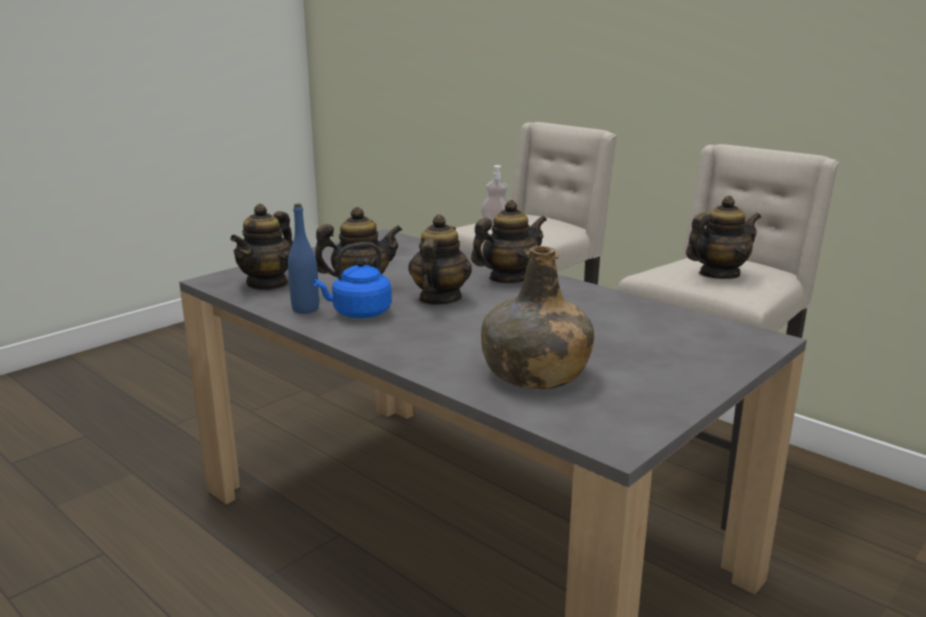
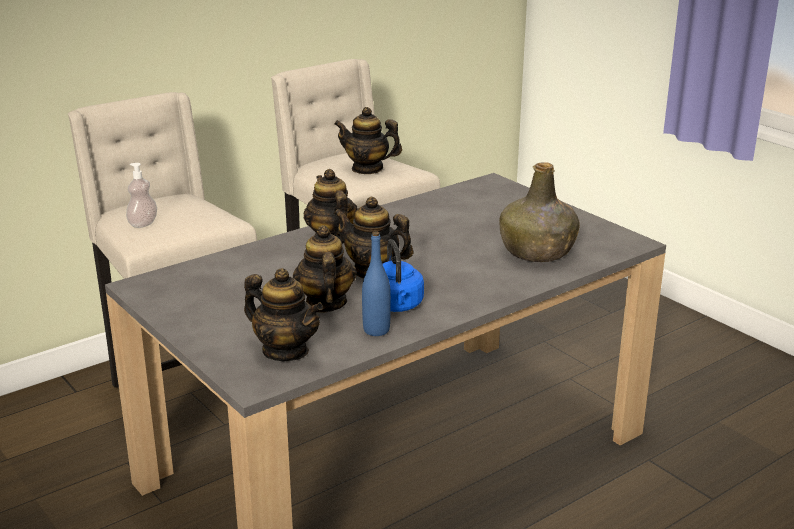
camera: 80 degrees left, 5 degrees up
teapot [686,196,761,279] -> teapot turned 60 degrees counterclockwise [334,107,402,174]

